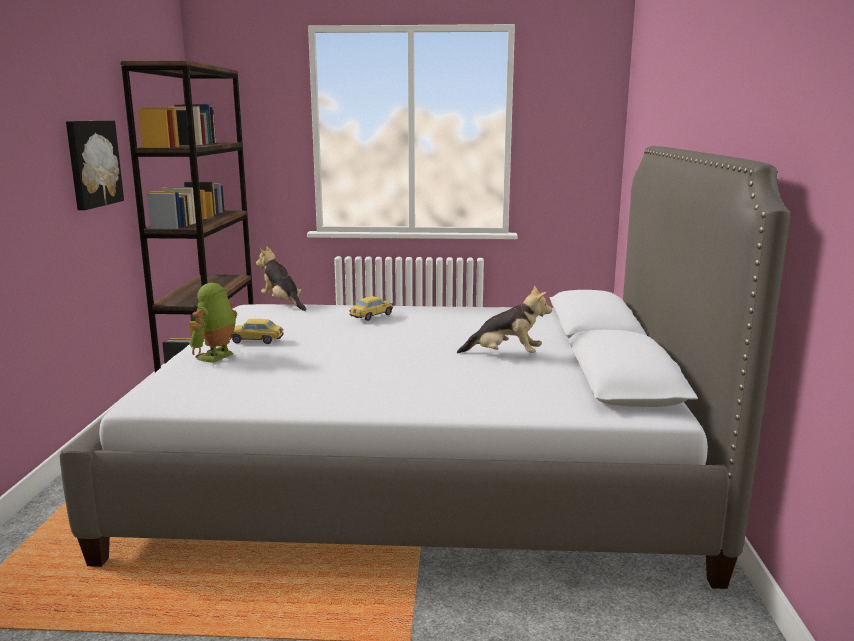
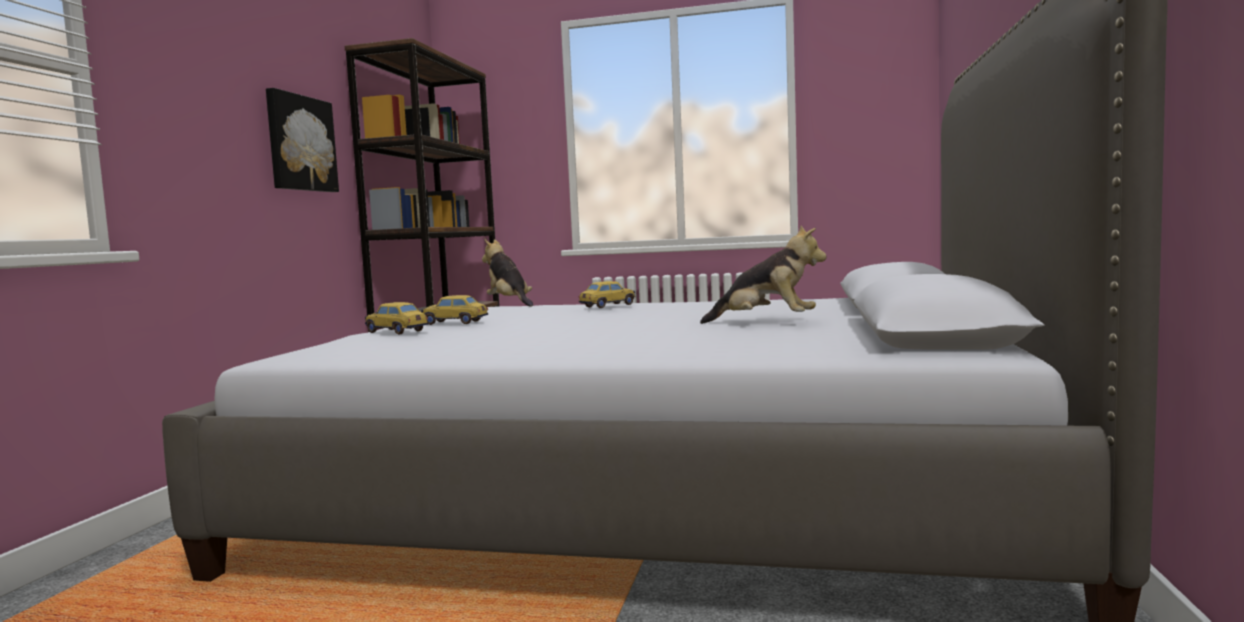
camera: 10 degrees right, 10 degrees down
toy robot [189,283,237,363] -> toy car [365,302,428,335]

